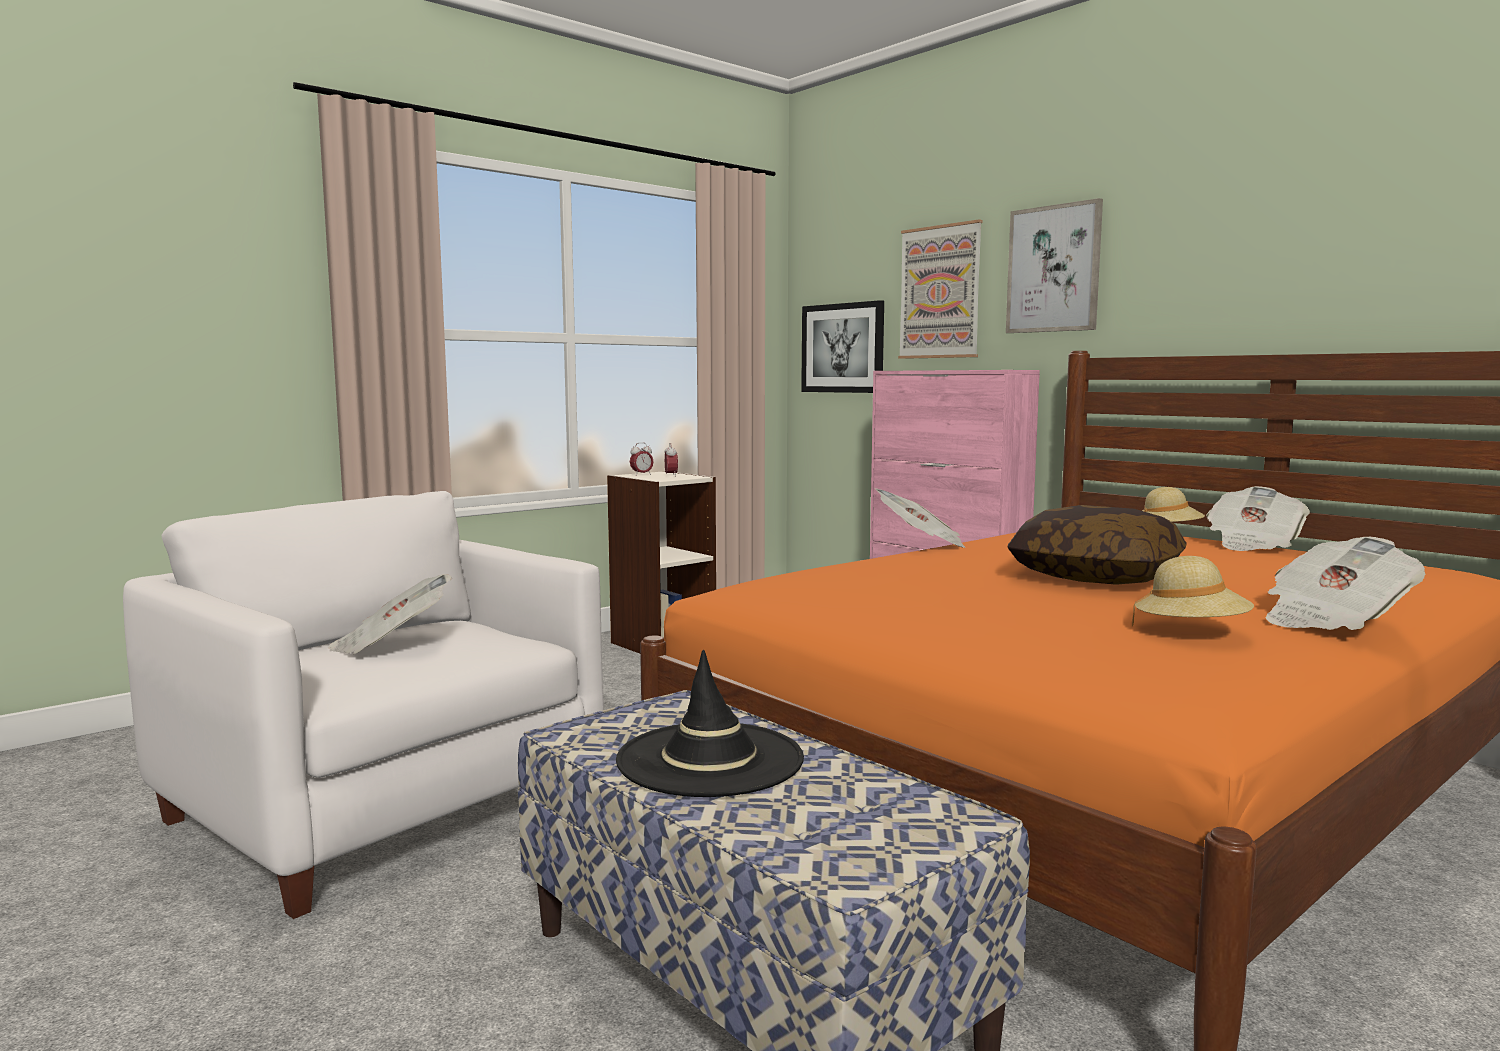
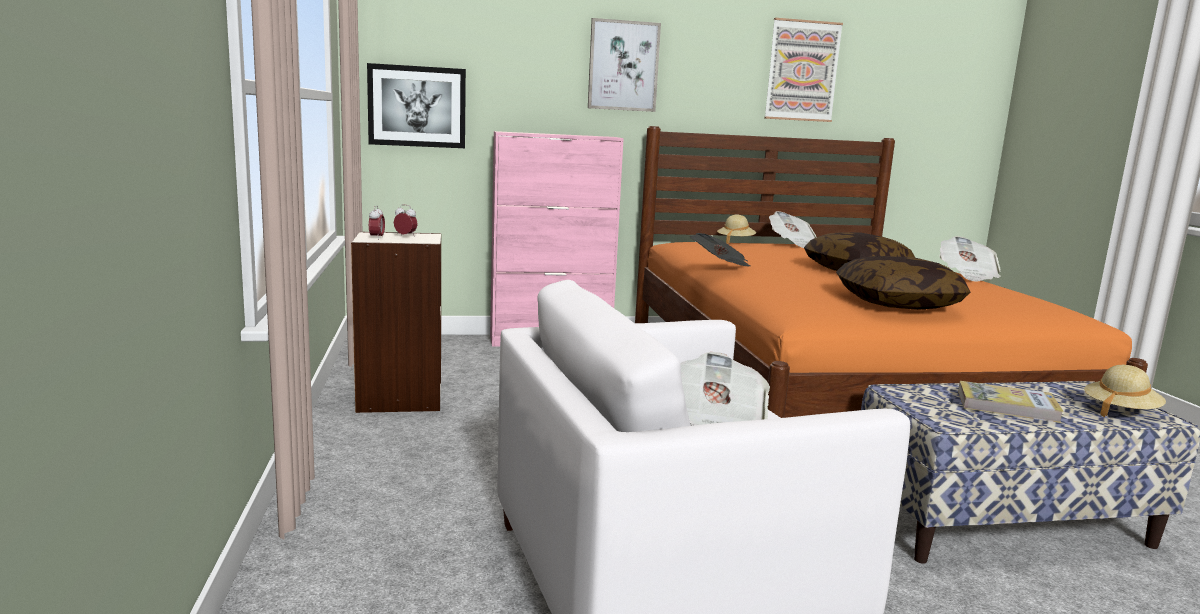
camera: 60 degrees left, 5 degrees up
black hat [616,650,804,797] -> book [958,381,1064,423]
picture [898,219,983,359] -> picture moved to [764,18,843,122]
beige hat [1132,556,1254,626] -> beige hat moved to [1084,365,1166,417]
none -> pillow [836,256,970,310]

